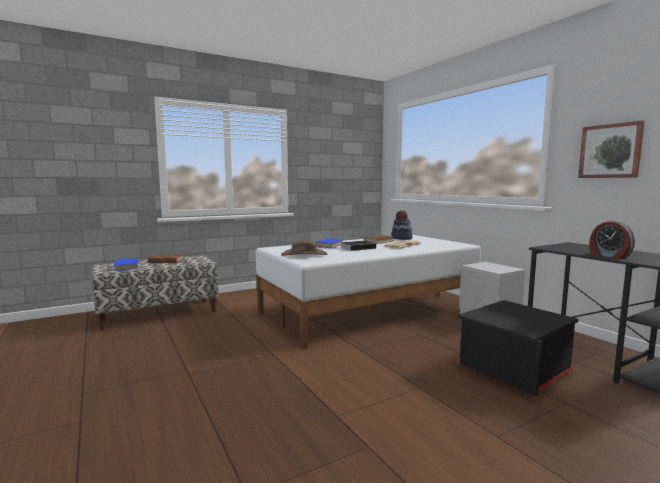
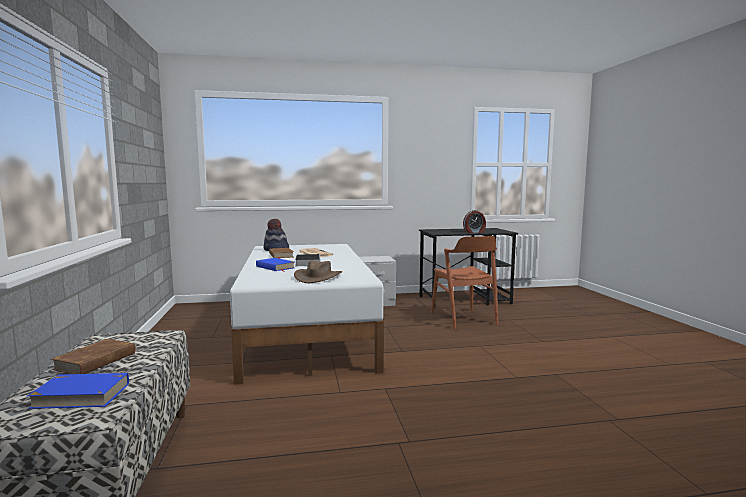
camera: 70 degrees left, 0 degrees up
black storage box [458,300,579,396] -> brown chair [431,236,498,329]
picture [578,120,645,178] -> none

